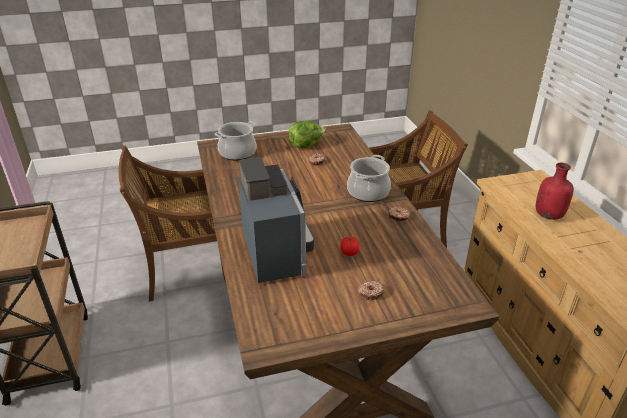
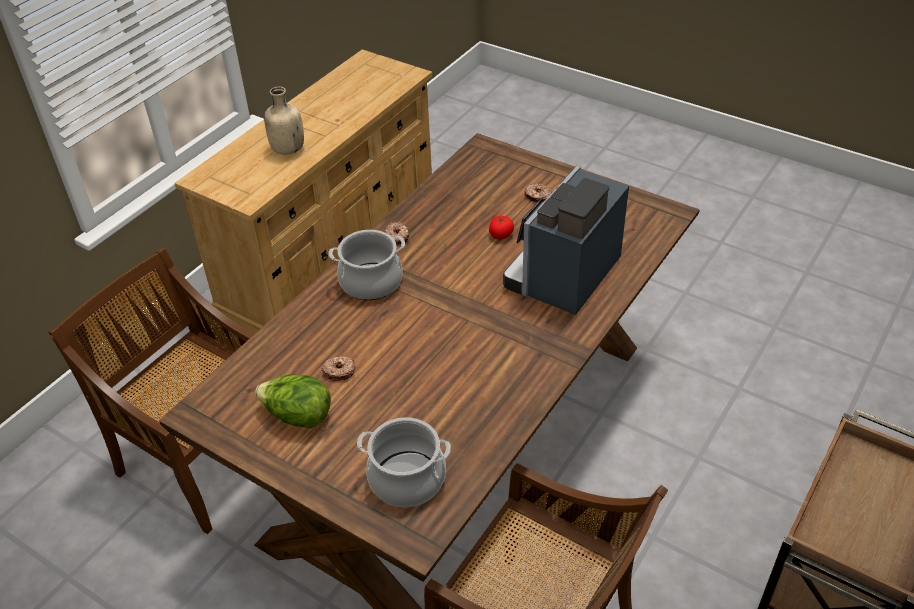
camera: 130 degrees left, 10 degrees up
red bottle [536,162,574,220] -> beige bottle [264,87,304,155]

